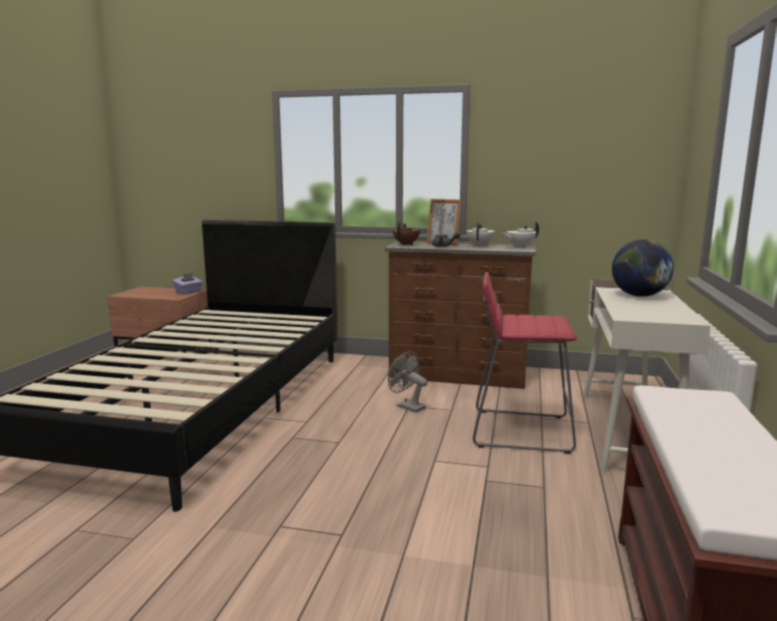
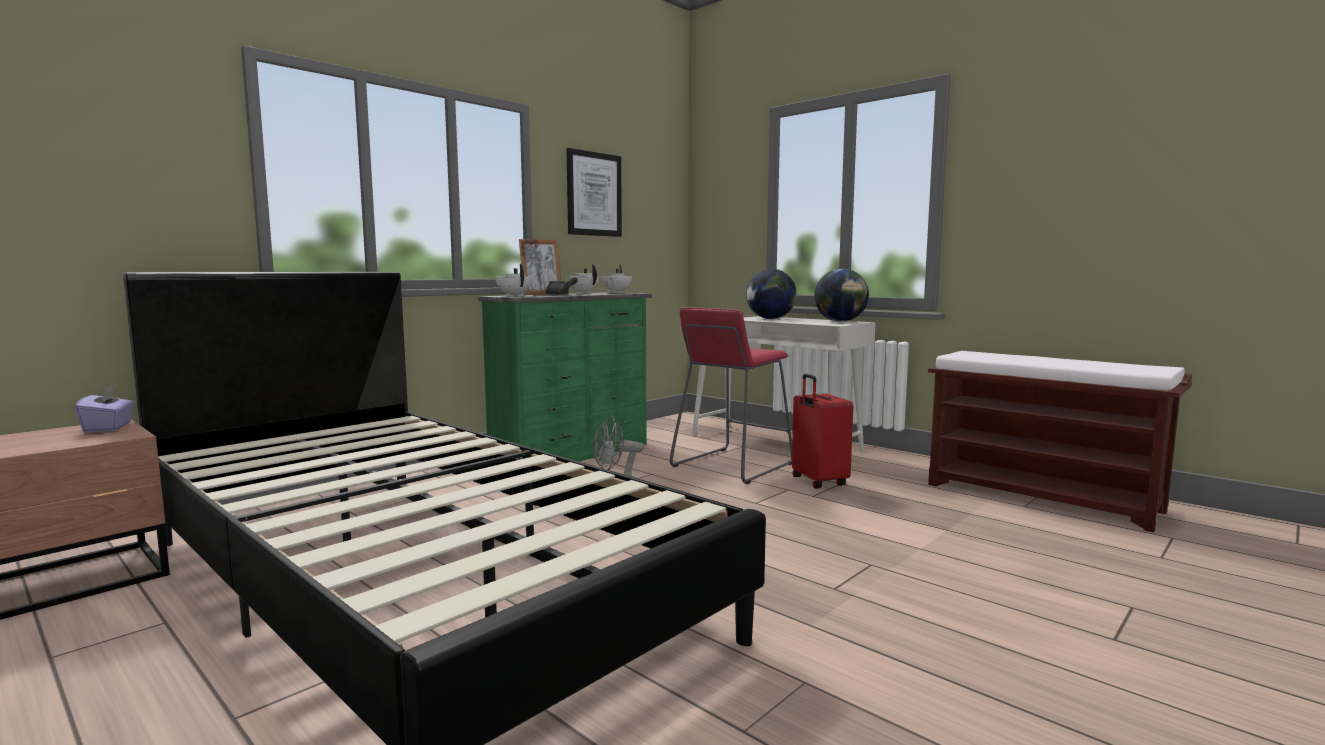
camera: 60 degrees left, 5 degrees down
brown dresser [385,242,536,389] -> green dresser [478,292,652,461]
brown teapot [393,221,420,245] -> white teapot [495,263,532,296]
none -> picture [566,148,622,237]
none -> red suitcase [792,374,853,488]
none -> globe [814,269,869,322]

